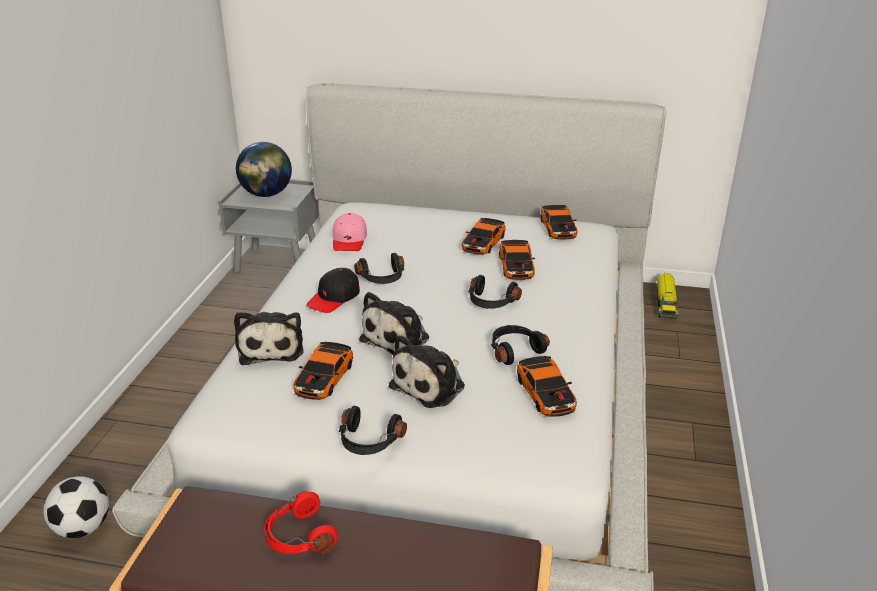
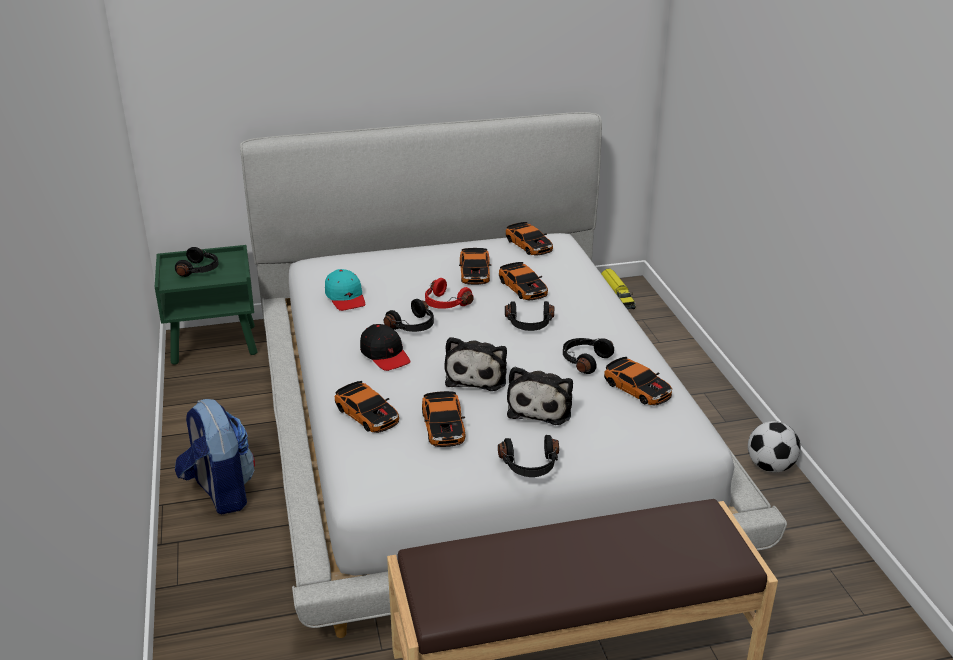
camera: 25 degrees left, 0 degrees up
football [43,476,109,538] -> football moved to [748,421,801,472]
grey nightstand [218,179,319,273] -> green nightstand [155,245,257,365]
plush toy [234,312,304,365] -> toy car [335,381,399,433]
globe [236,142,292,197] -> black headphones [175,247,219,277]
red headphones [264,491,338,554] -> red headphones moved to [425,278,474,309]
black cap [307,268,360,313] -> black cap turned 45 degrees counterclockwise [360,324,410,371]
pink cap [333,213,367,251] -> turquoise cap [325,269,365,311]
none -> backpack [175,399,255,514]

